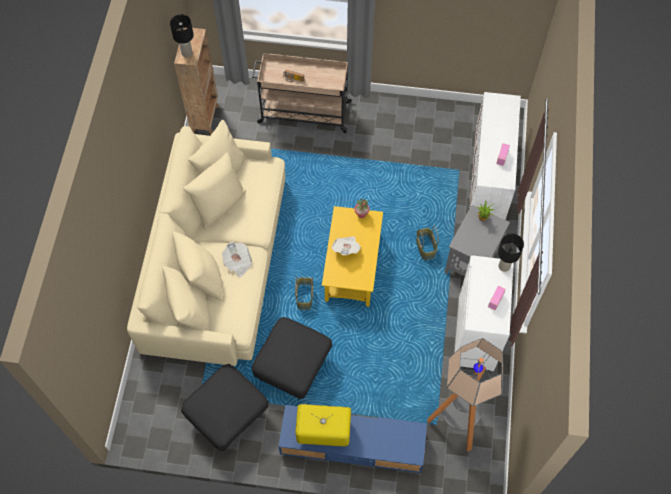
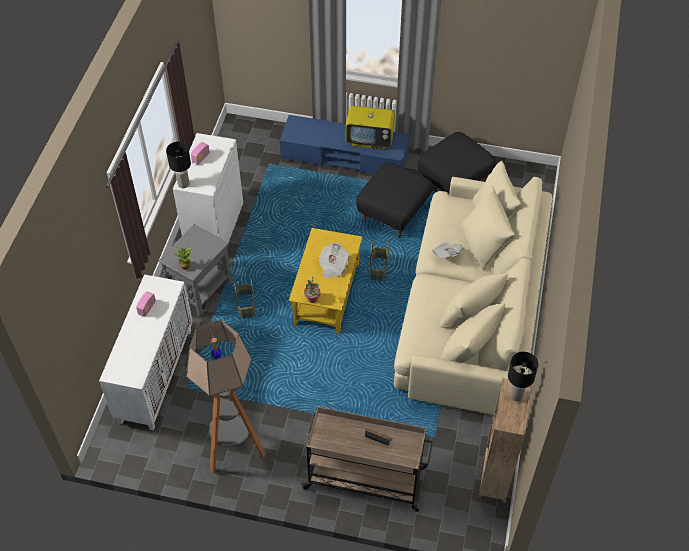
camera: 175 degrees left, 10 degrees down
floor lamp [427,338,503,452] -> floor lamp moved to [186,320,265,473]

